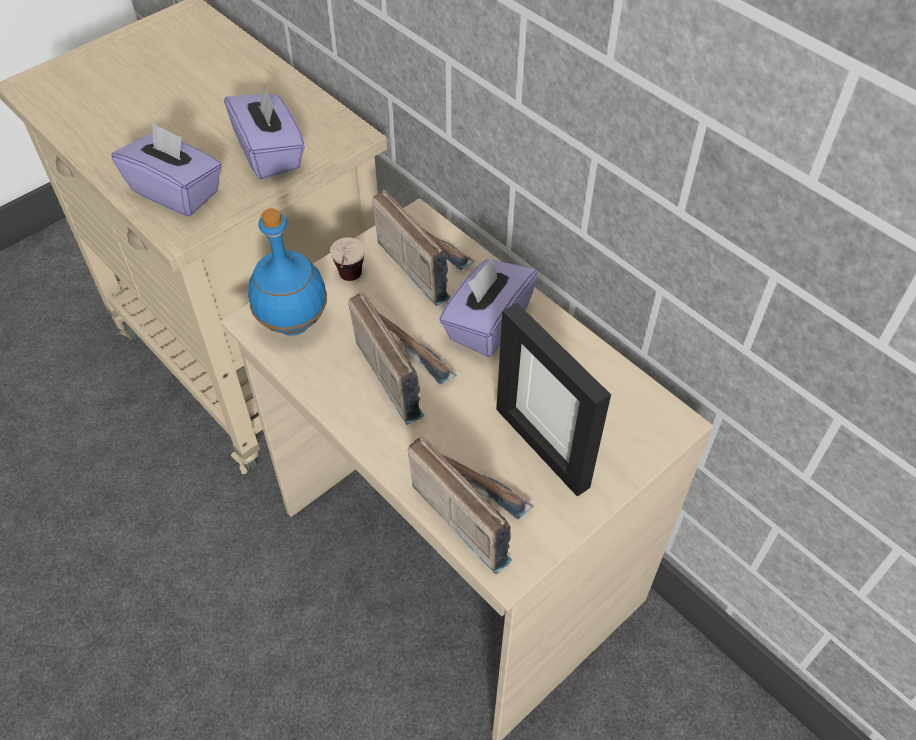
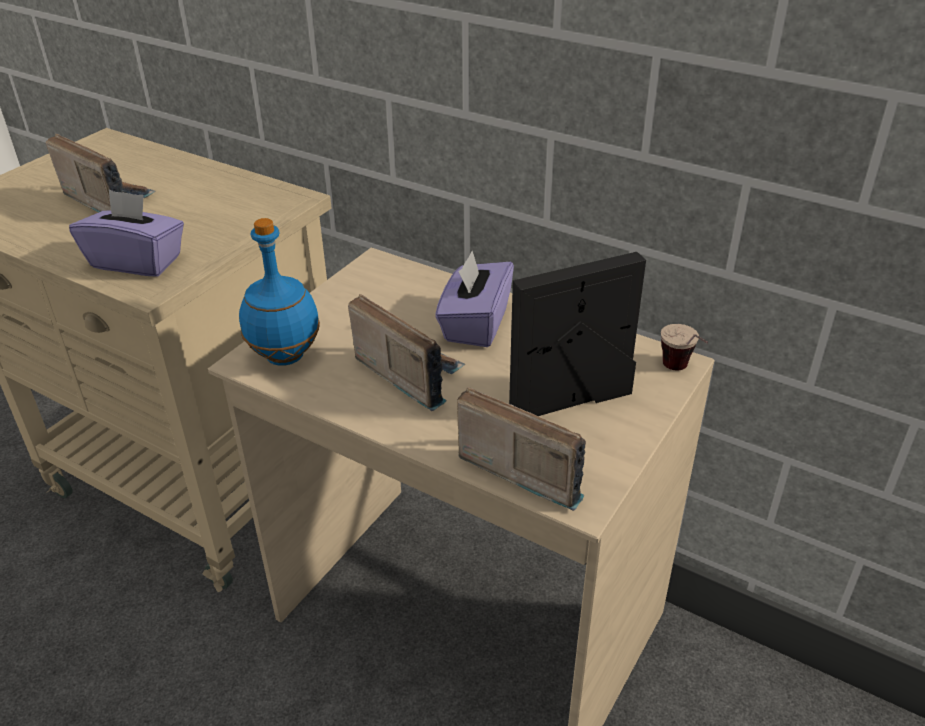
camera: 15 degrees left, 15 degrees down
purple tissue box [224,84,305,180] -> none
cup [330,237,365,281] -> cup moved to [661,324,708,370]
radio [372,190,475,306] -> radio moved to [46,134,156,213]
picture frame [496,303,611,496] -> picture frame turned 120 degrees clockwise [509,252,646,416]

